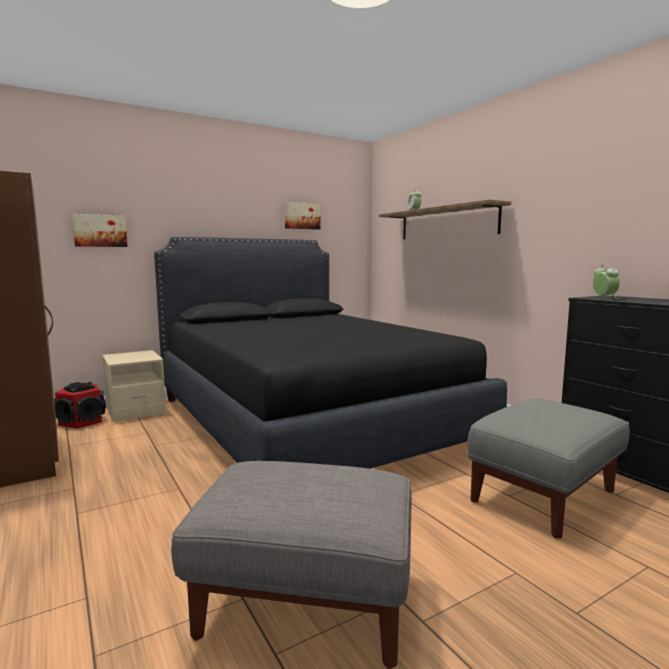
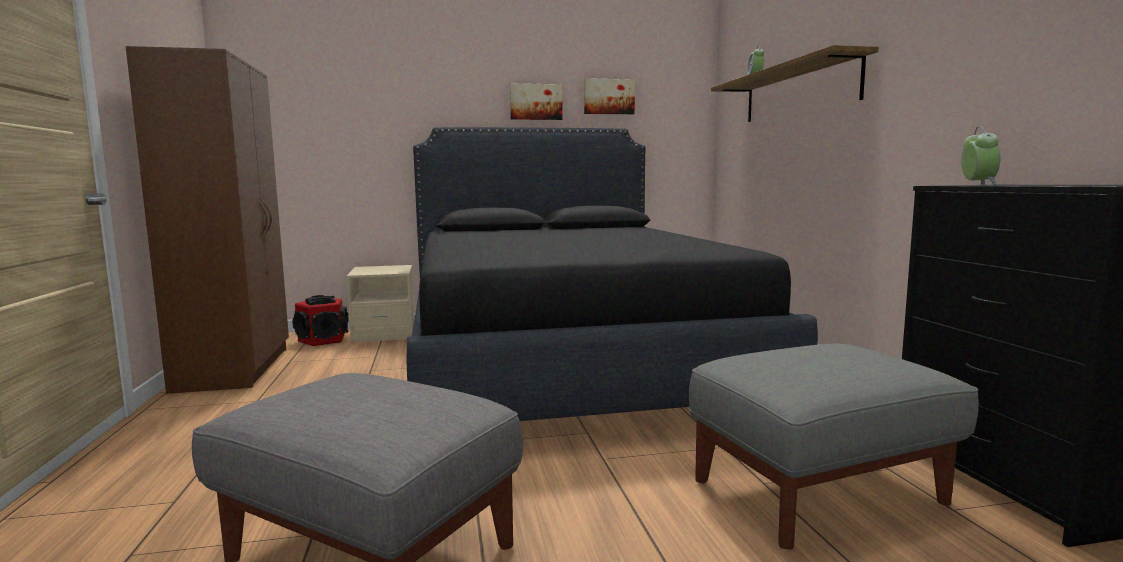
camera: 20 degrees right, 0 degrees up
picture [72,214,127,247] -> picture moved to [510,83,563,120]

